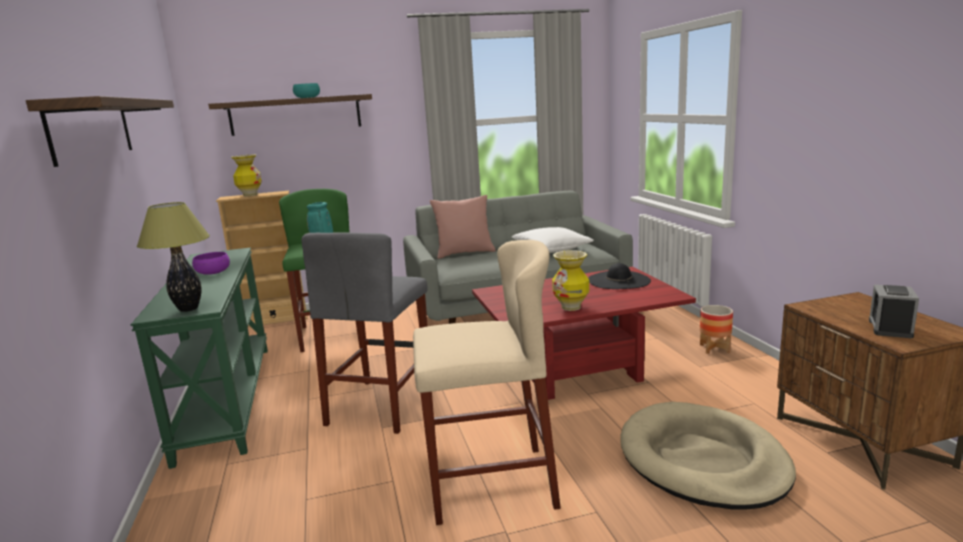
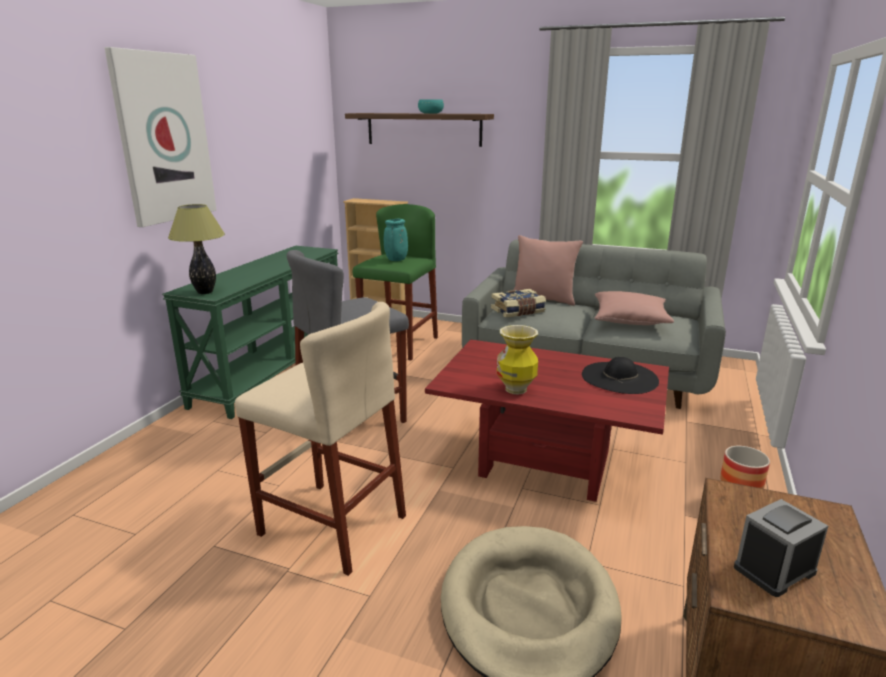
camera: 35 degrees right, 5 degrees up
shelf [26,96,174,167] -> picture [105,47,216,227]
purple bowl [192,252,230,275] -> none
vase [231,155,262,196] -> none
white pillow [512,227,594,253] -> pink pillow [595,291,674,325]
none -> book [491,289,546,318]

